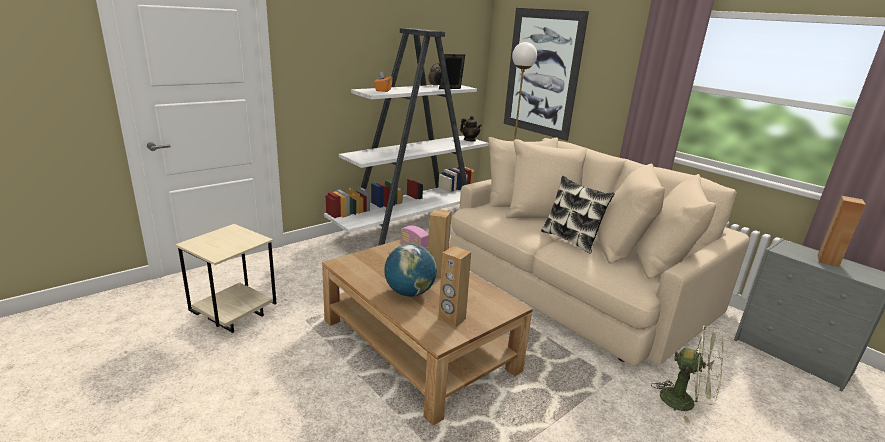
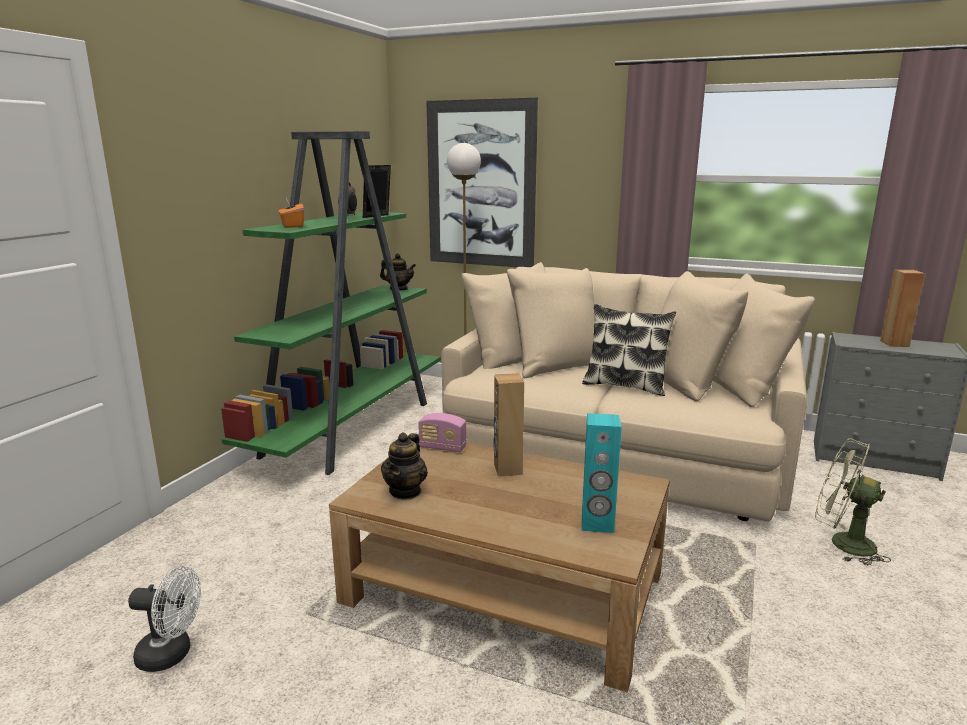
camera: 25 degrees left, 5 degrees down
beige side table [175,224,277,333] -> white fan [128,566,201,672]
white bookcase [324,28,489,246] -> green bookcase [221,131,441,475]
globe [384,244,437,297] -> none
brown speaker [438,246,471,327] -> turquoise speaker [582,413,622,533]
green fan [651,325,724,423] -> green fan turned 150 degrees counterclockwise [815,438,891,566]
none -> teapot [381,432,428,500]

